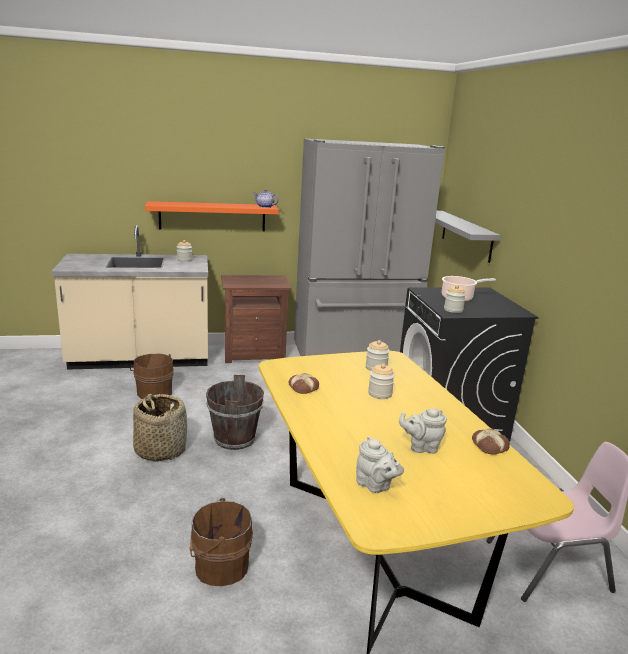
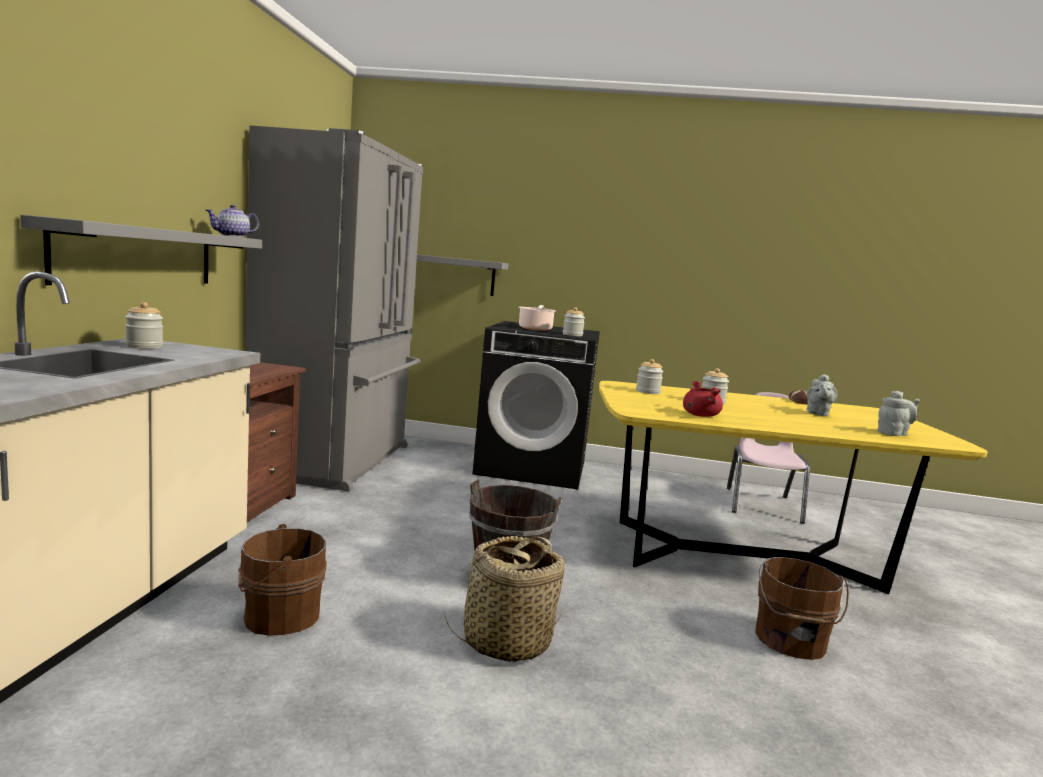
camera: 70 degrees left, 10 degrees down
orange shelf [145,201,279,231] -> grey shelf [20,215,262,285]
bread [289,373,319,394] -> red cooking pot [683,381,723,417]

